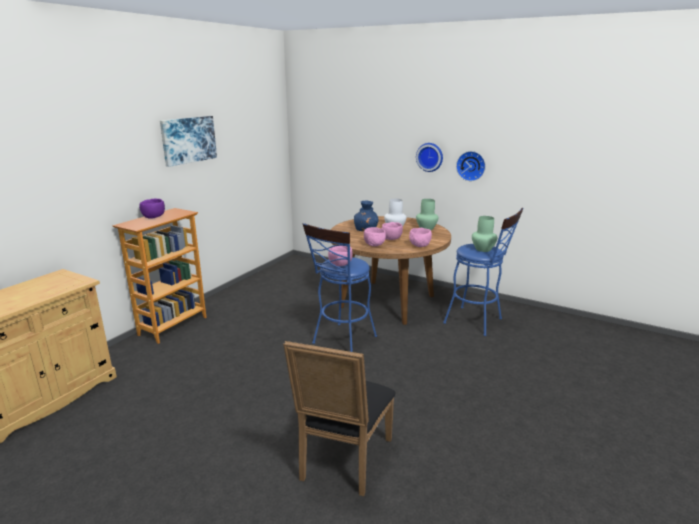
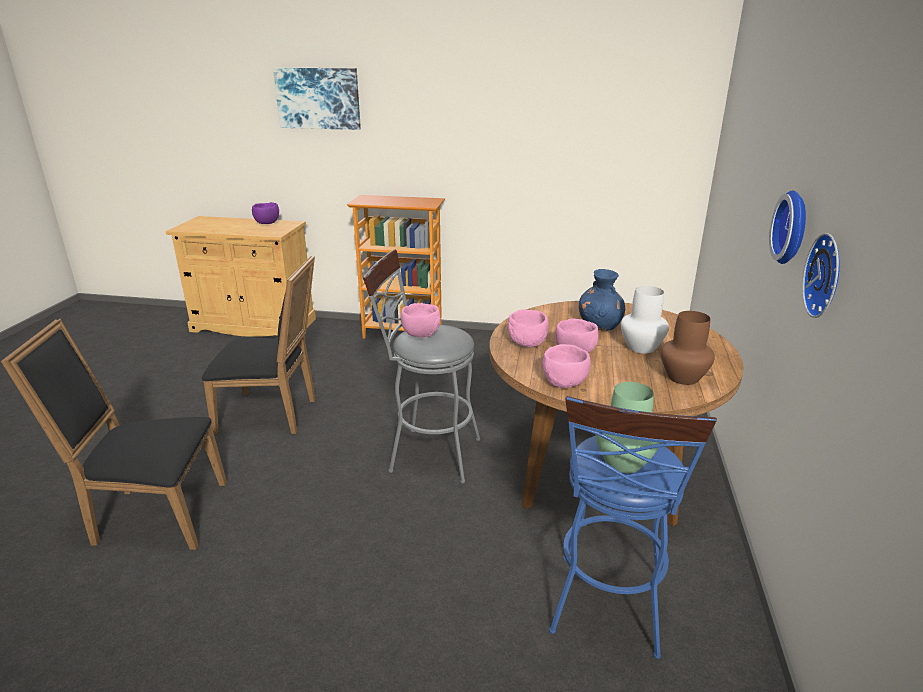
camera: 70 degrees right, 5 degrees up
purple bowl [139,199,165,219] -> purple bowl moved to [252,202,279,224]
picture [160,116,217,167] -> picture moved to [273,68,361,130]
blue stool [303,223,377,352] -> grey stool [363,249,480,484]
green vase [416,199,438,230] -> brown vase [661,311,715,385]
none -> black chair [202,256,316,435]

